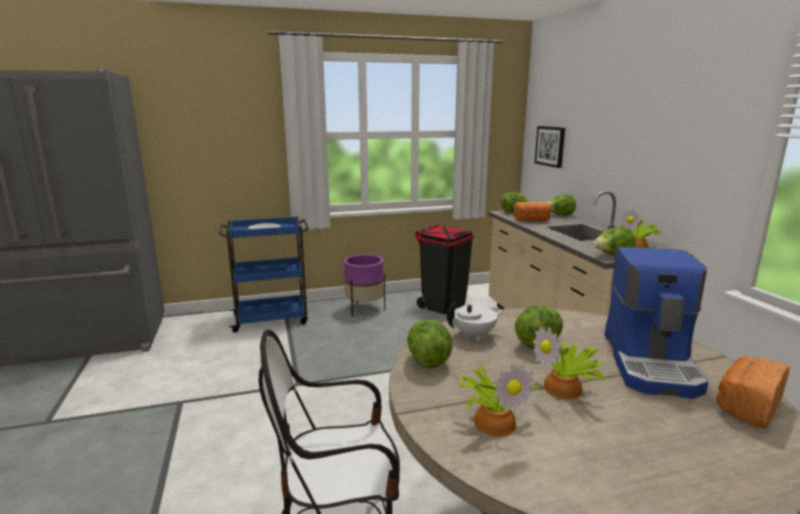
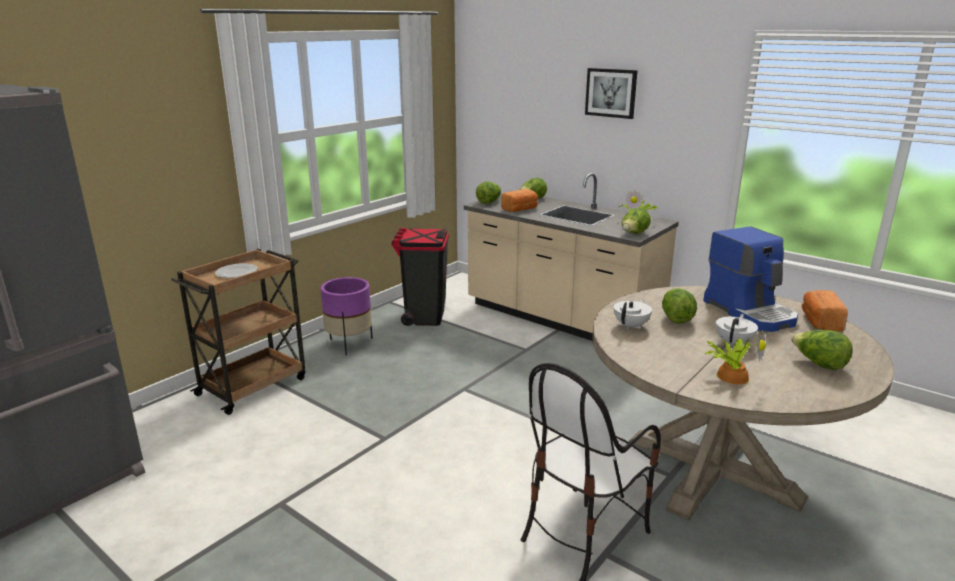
camera: 35 degrees left, 5 degrees up
blue cart [219,216,309,333] -> brown cart [171,249,306,415]
lettuce [407,319,453,368] -> lettuce moved to [791,330,853,370]
potted plant [533,327,605,399] -> white teapot [716,314,758,347]
picture [535,126,565,168] -> picture moved to [585,68,638,119]

